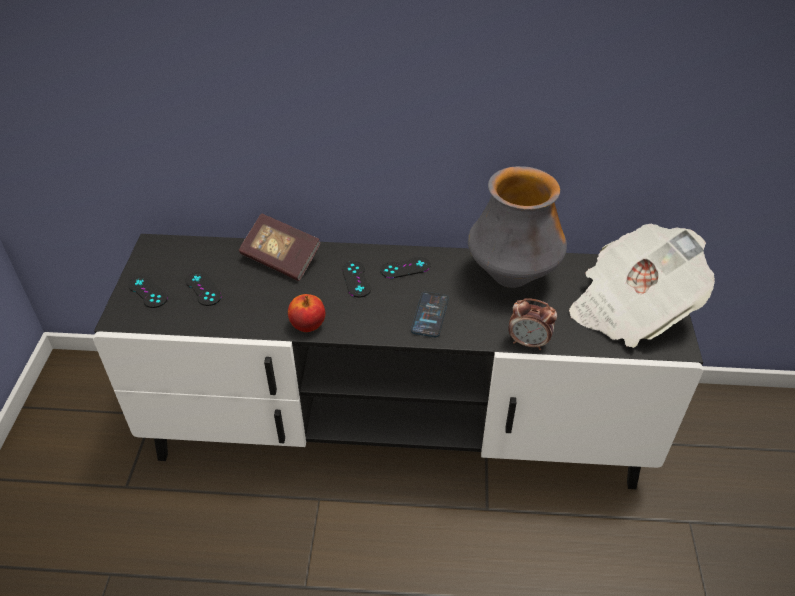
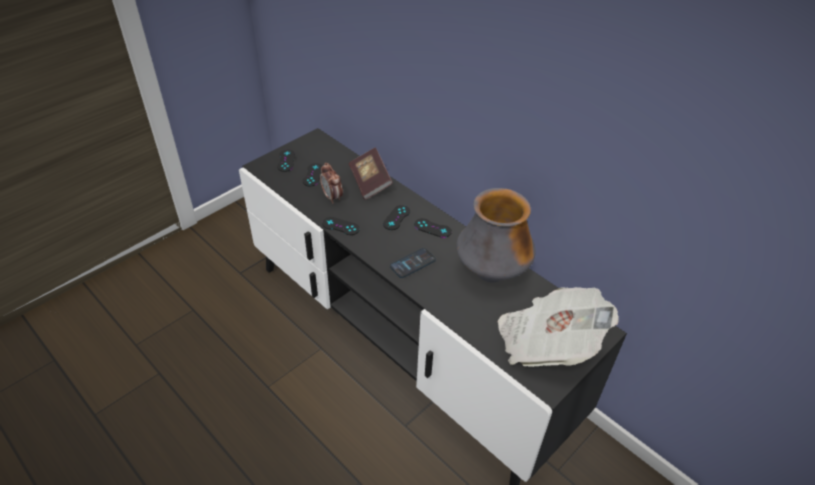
camera: 40 degrees right, 0 degrees up
apple [288,294,325,332] -> black game controller [322,217,360,235]
alarm clock [508,298,557,350] -> alarm clock moved to [320,163,343,204]

